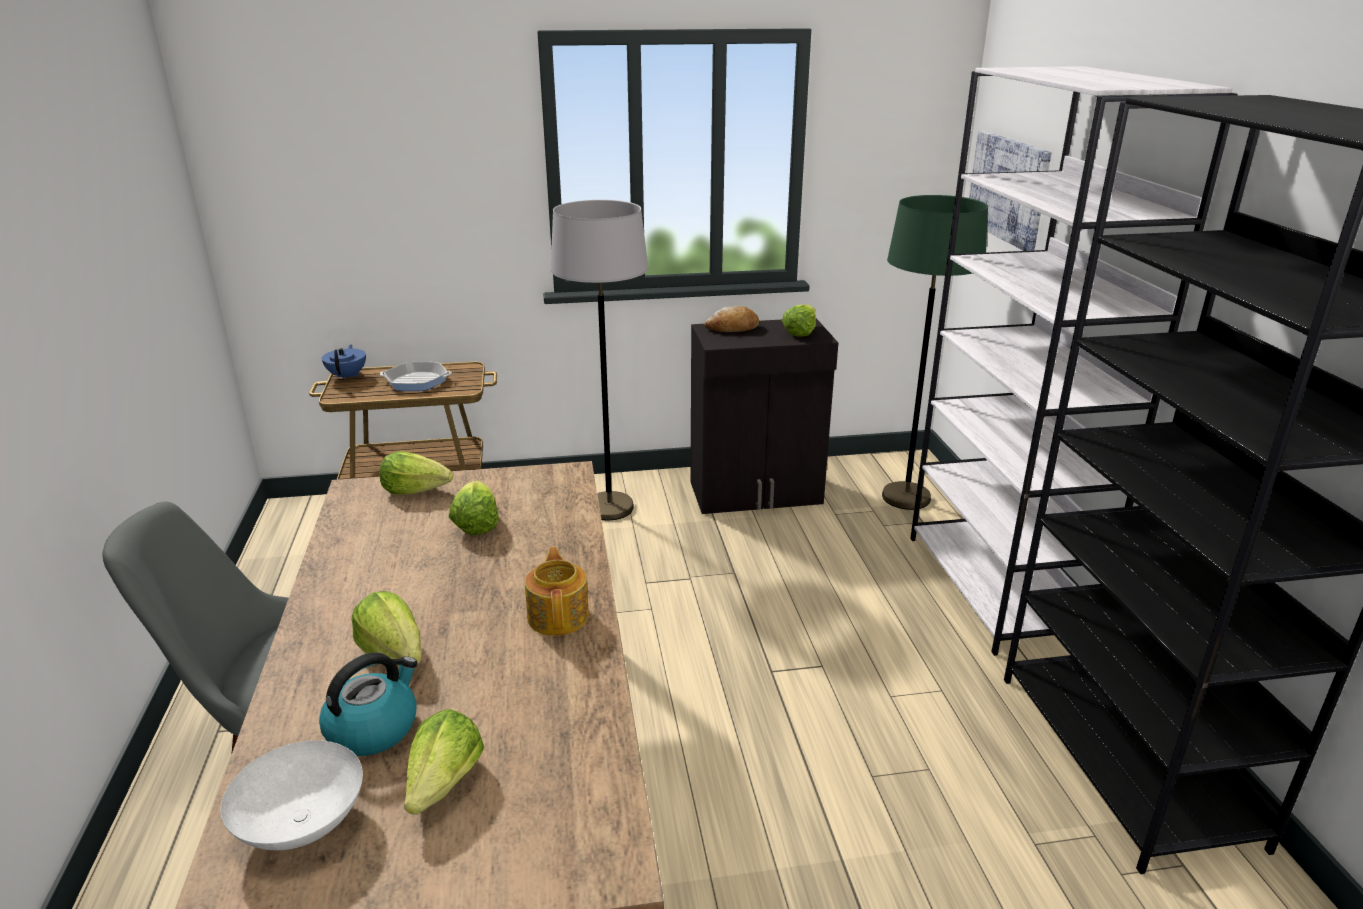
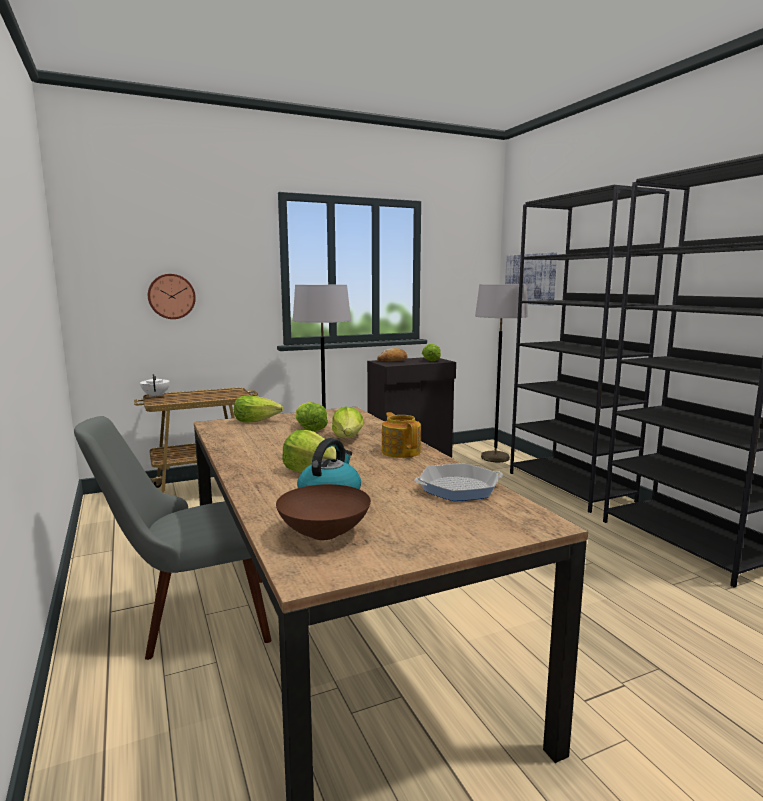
camera: 15 degrees left, 15 degrees down
white bowl [221,740,363,850] -> brown bowl [276,484,371,540]
blue teapot [322,344,366,380] -> white teapot [140,374,170,397]
frying pan [380,362,452,391] -> frying pan moved to [414,463,503,501]
lettuce [404,709,484,815] -> lettuce moved to [332,406,364,438]
green floor lamp [882,195,988,510] -> grey floor lamp [475,284,528,462]
white bookcase [910,66,1238,656] -> black bookcase [510,185,670,513]
none -> wall clock [148,274,196,319]

